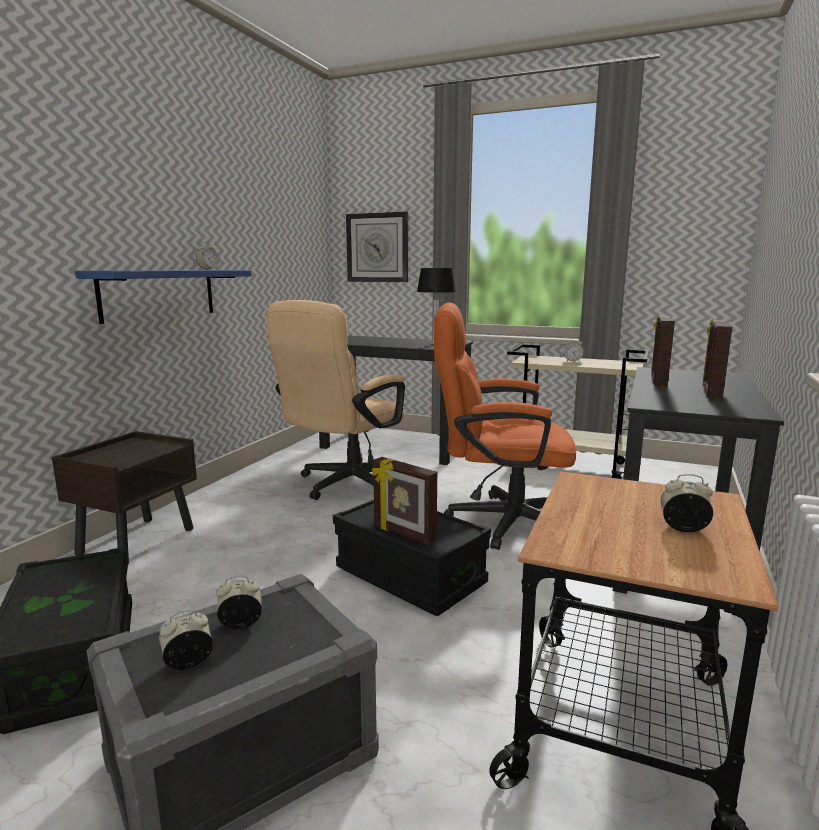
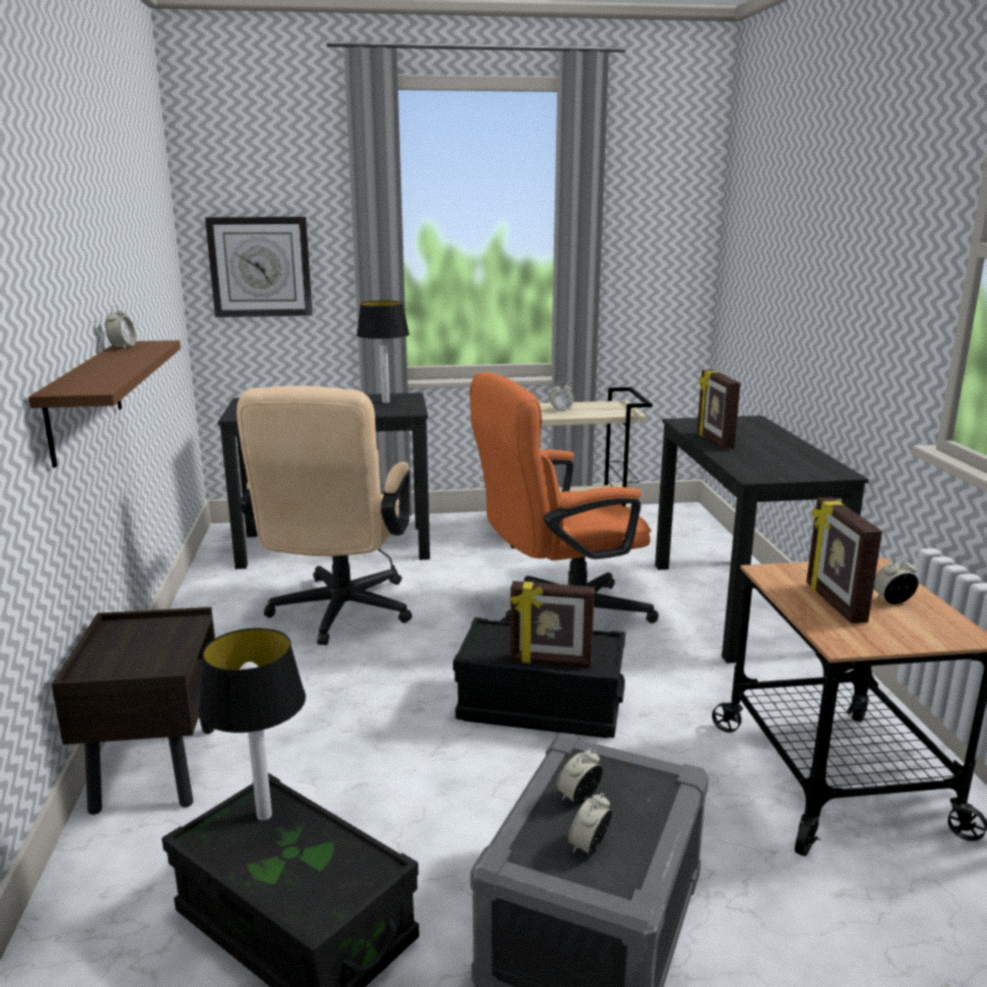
camera: 30 degrees left, 5 degrees up
blue shelf [75,270,252,324] -> brown shelf [28,340,181,468]
picture frame [702,319,732,399] -> picture frame moved to [806,497,882,624]
none -> table lamp [198,628,306,821]

